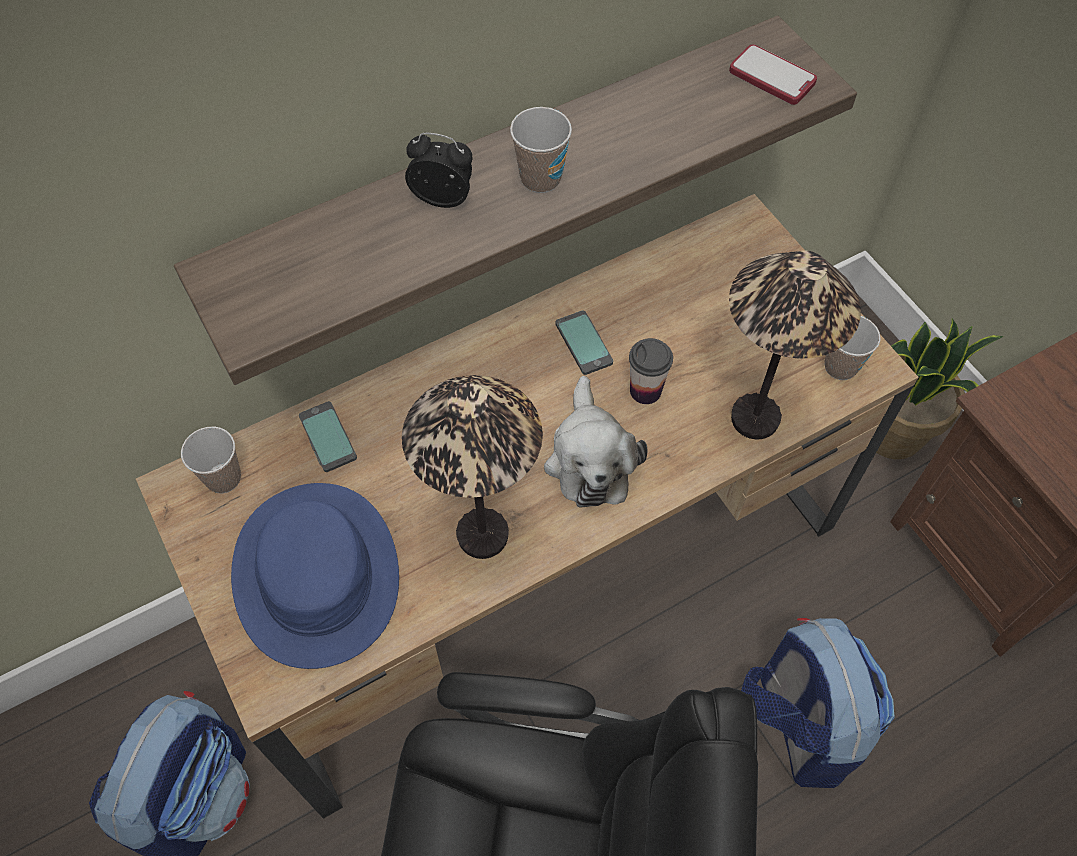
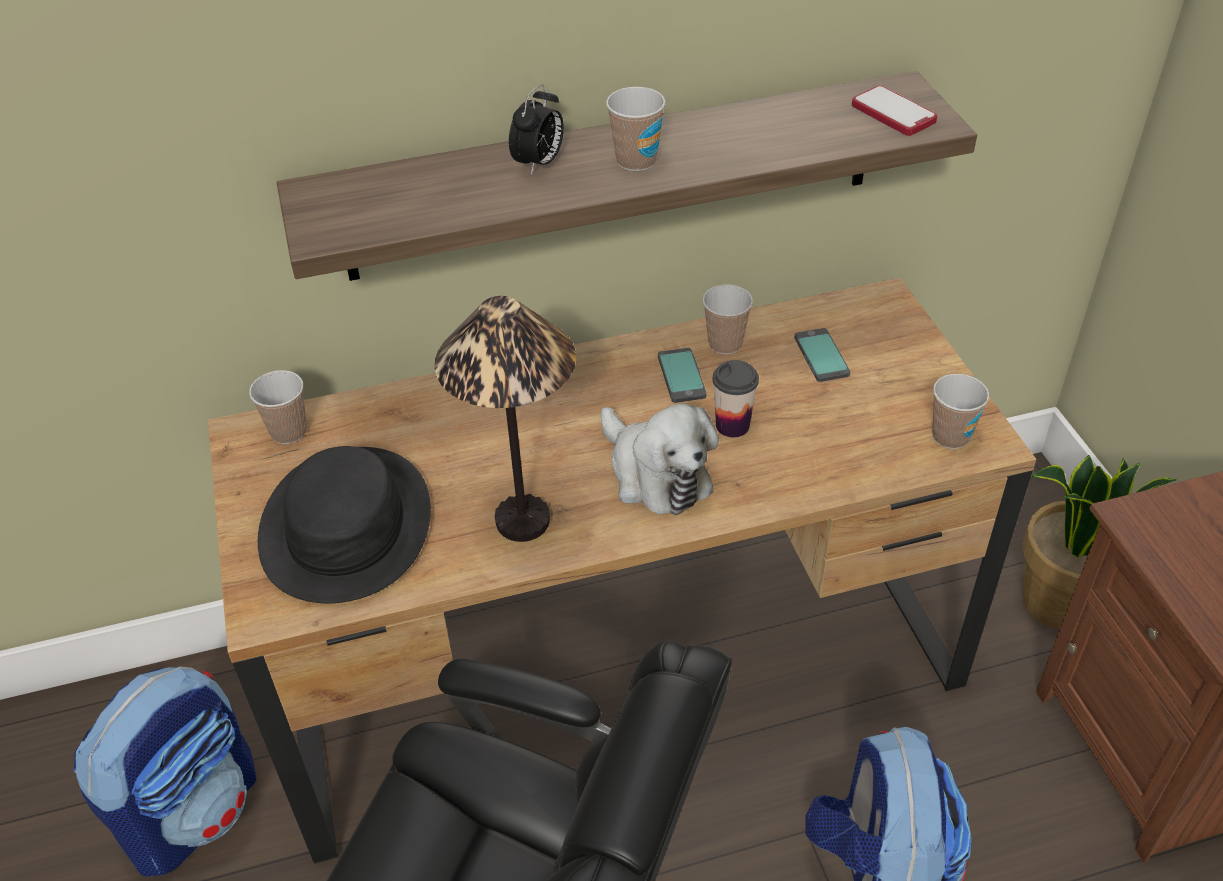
camera: 15 degrees right, 15 degrees down
blue hat [231,483,399,669] -> black hat [258,446,431,603]
phone [299,401,357,472] -> phone moved to [795,328,850,382]
alarm clock [405,133,472,208] -> alarm clock turned 90 degrees clockwise [509,84,564,175]
plush toy [544,376,648,507] -> plush toy turned 45 degrees counterclockwise [601,403,719,515]
table lamp [729,251,861,439] -> none
none -> cup [703,284,753,354]

